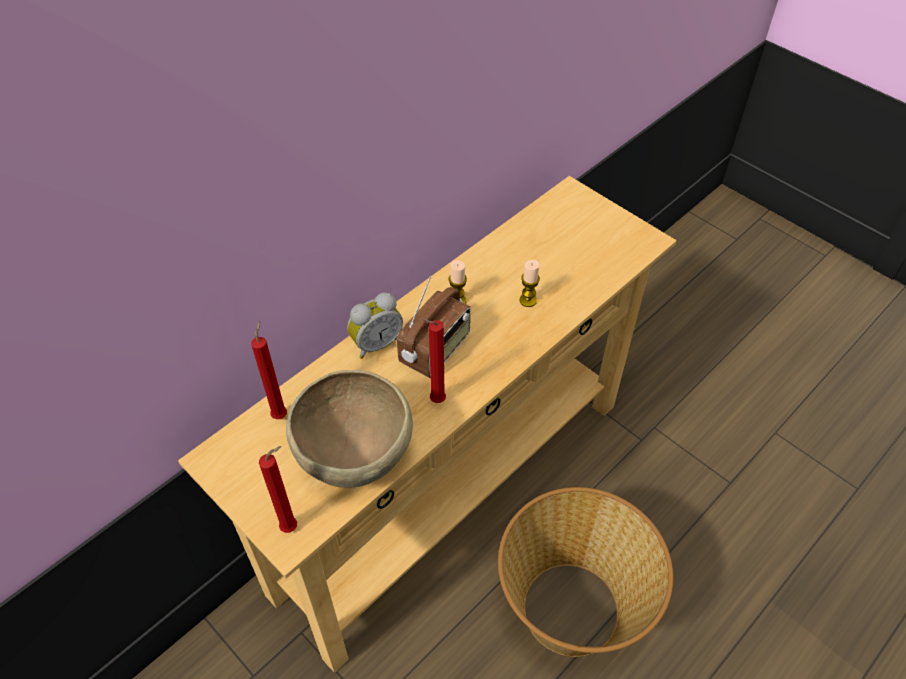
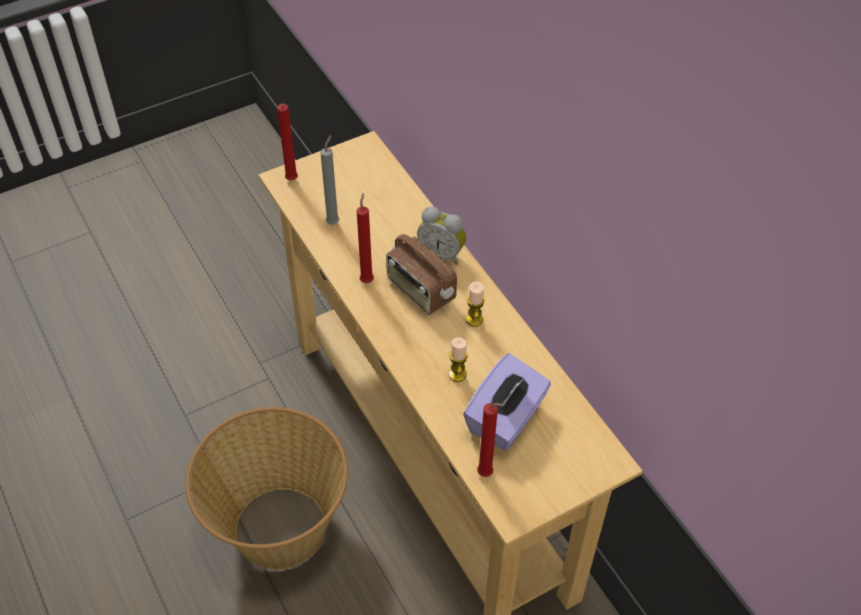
camera: 105 degrees right, 0 degrees up
red candle [251,321,287,419] -> red candle moved to [477,403,506,477]
brown bowl [286,370,413,488] -> grey candle [320,135,339,225]
alarm clock [347,292,403,359] -> alarm clock turned 45 degrees counterclockwise [417,206,467,265]
none -> purple tissue box [463,353,551,451]

